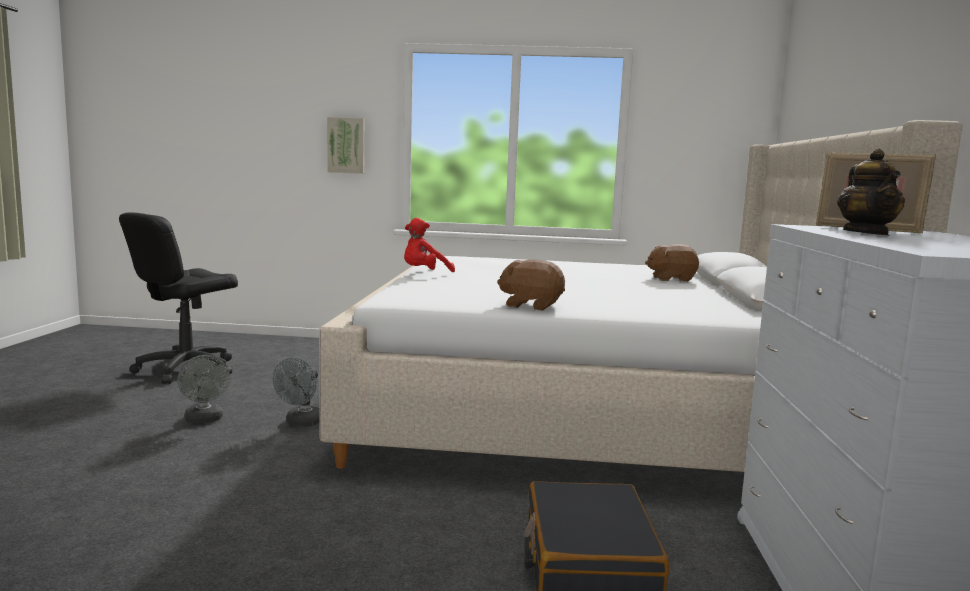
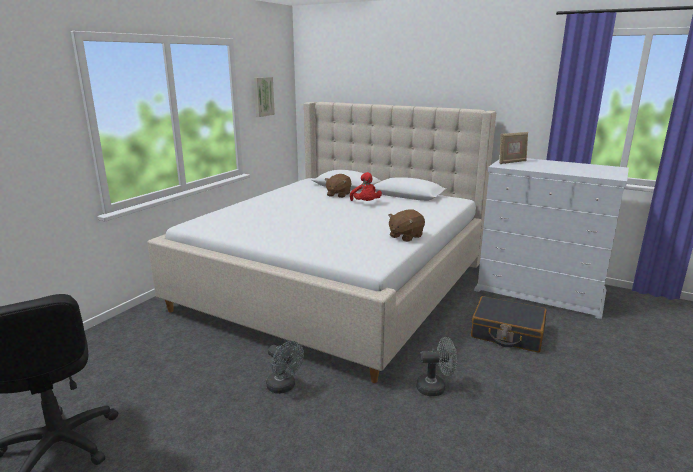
camera: 65 degrees left, 10 degrees up
grey fan [178,355,230,424] -> grey fan moved to [416,337,457,396]
picture [327,117,365,174] -> picture moved to [254,77,275,117]
red plush toy [404,218,455,272] -> red plush toy moved to [350,172,382,201]
teapot [837,149,905,236] -> none

